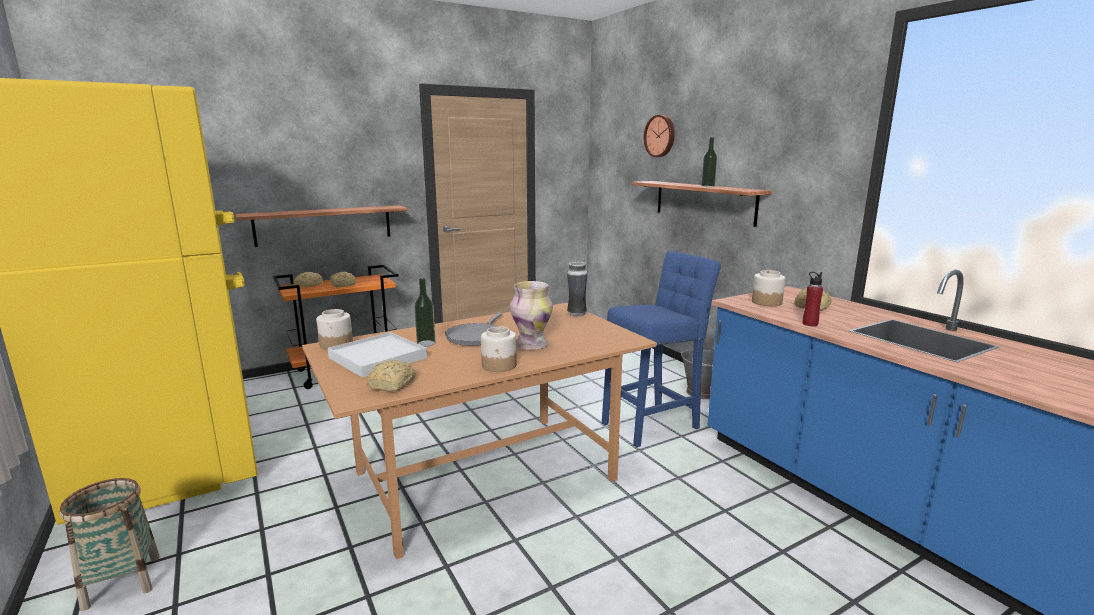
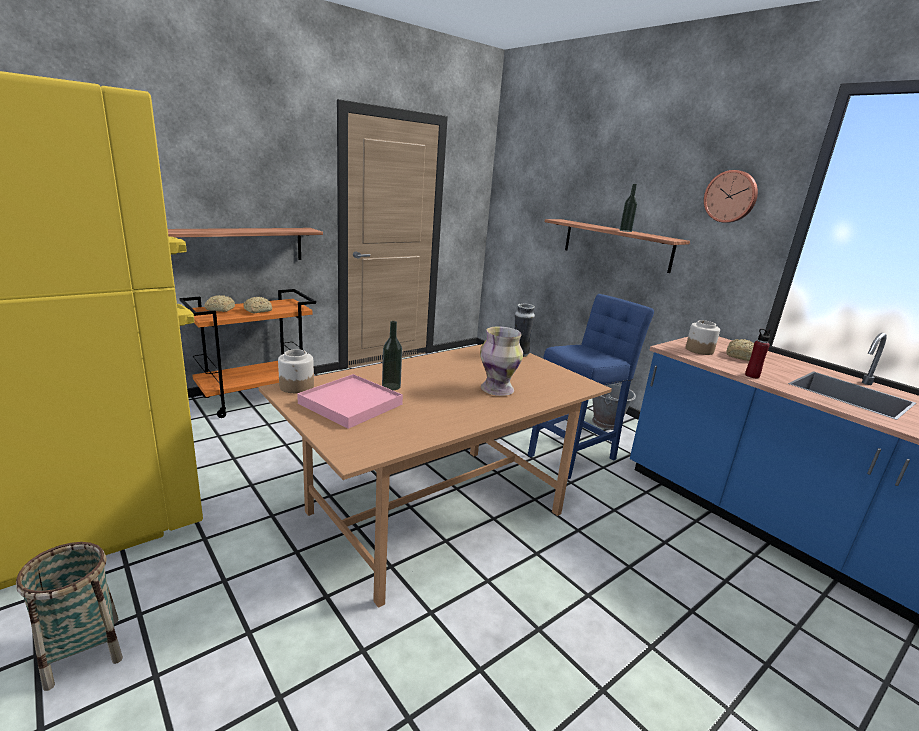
camera: 10 degrees left, 5 degrees up
white tray [328,332,427,378] -> pink tray [297,374,403,429]
bread [367,360,416,392] -> none
grey frying pan [445,313,502,346] -> none
jar [481,326,517,372] -> none
wall clock [644,115,675,157] -> wall clock moved to [704,170,758,223]

